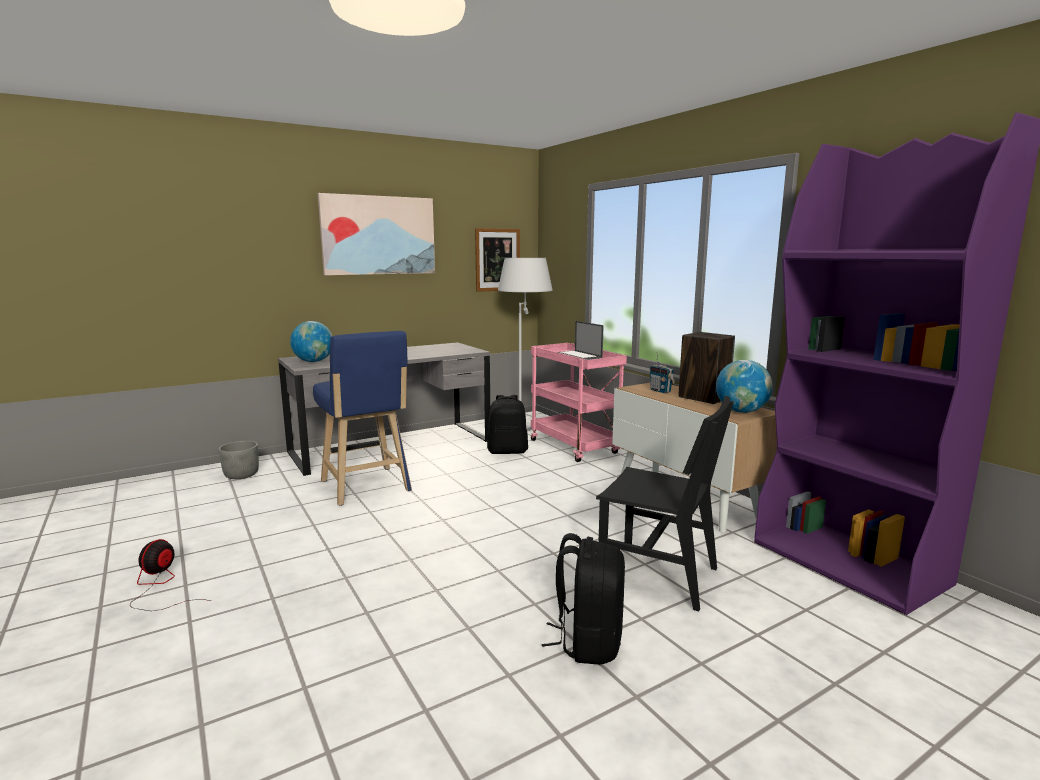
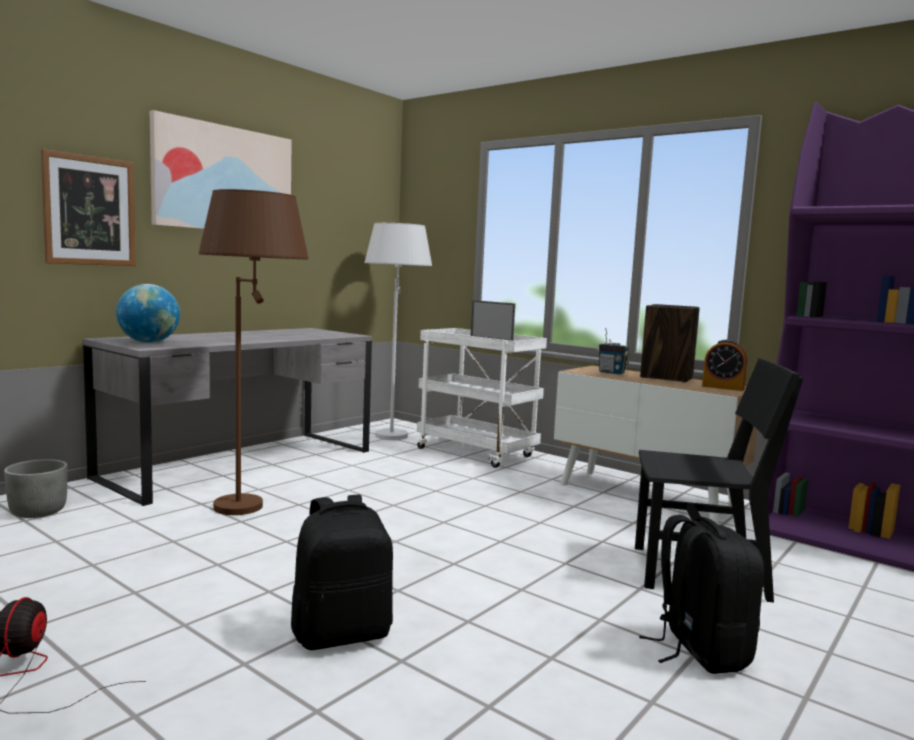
camera: 20 degrees left, 5 degrees down
blue stool [313,331,412,506] -> brown floor lamp [199,189,308,515]
picture [475,228,520,292] -> picture moved to [41,149,136,266]
black backpack [487,395,528,454] -> black backpack moved to [291,494,393,650]
pink cart [531,343,627,462] -> white cart [417,328,547,468]
globe [716,360,773,413] -> alarm clock [702,339,747,391]

